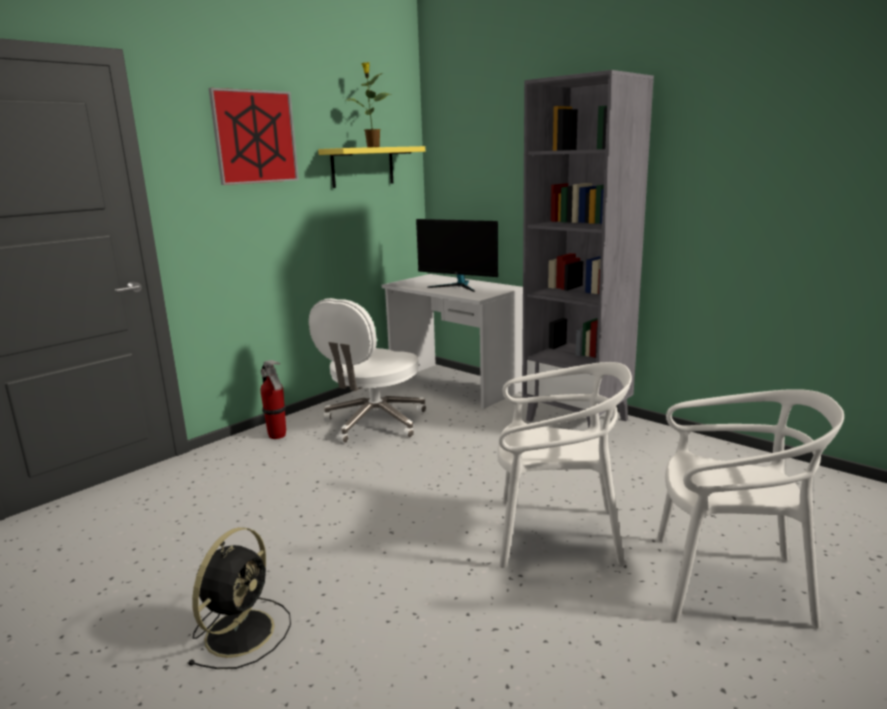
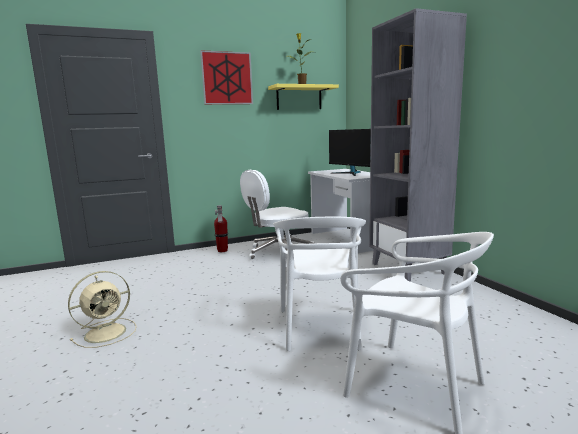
camera: 25 degrees right, 5 degrees down
black fan [187,527,291,669] -> beige fan [68,271,137,348]
white chair [497,362,632,568] -> white chair turned 60 degrees clockwise [273,217,366,351]

